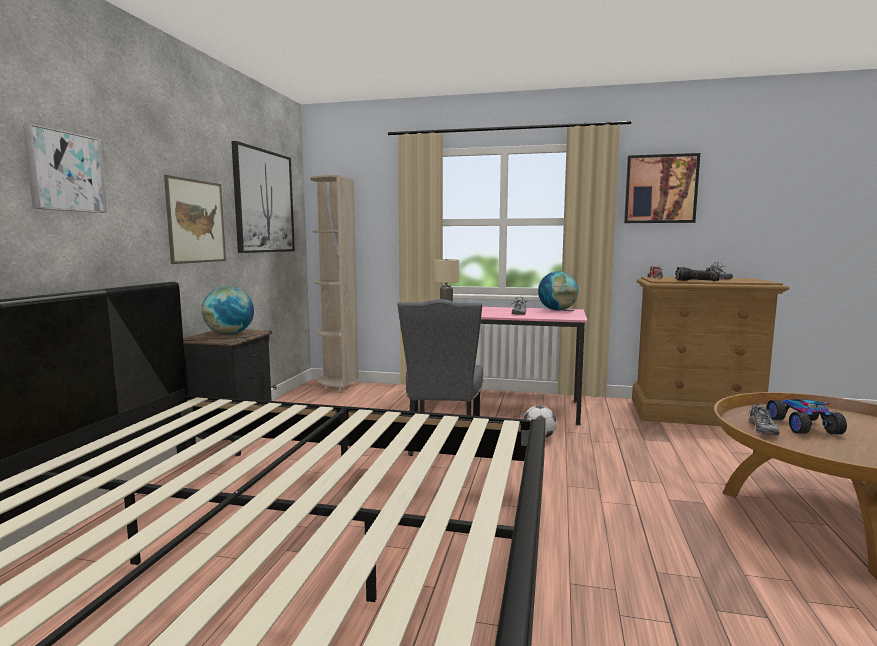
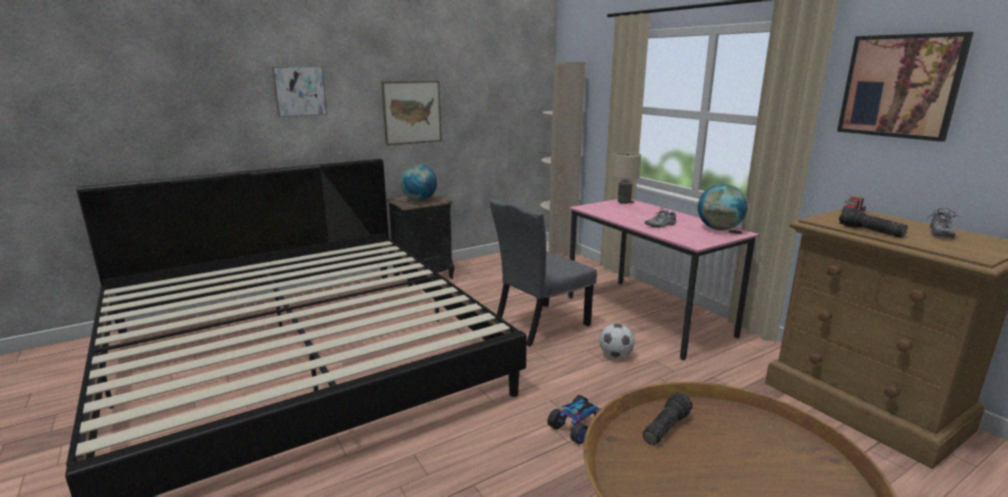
camera: 45 degrees right, 10 degrees up
picture [231,141,295,253] -> none
shoe [748,403,781,436] -> flashlight [643,392,693,445]
toy car [766,399,847,434] -> toy car moved to [547,395,601,444]

